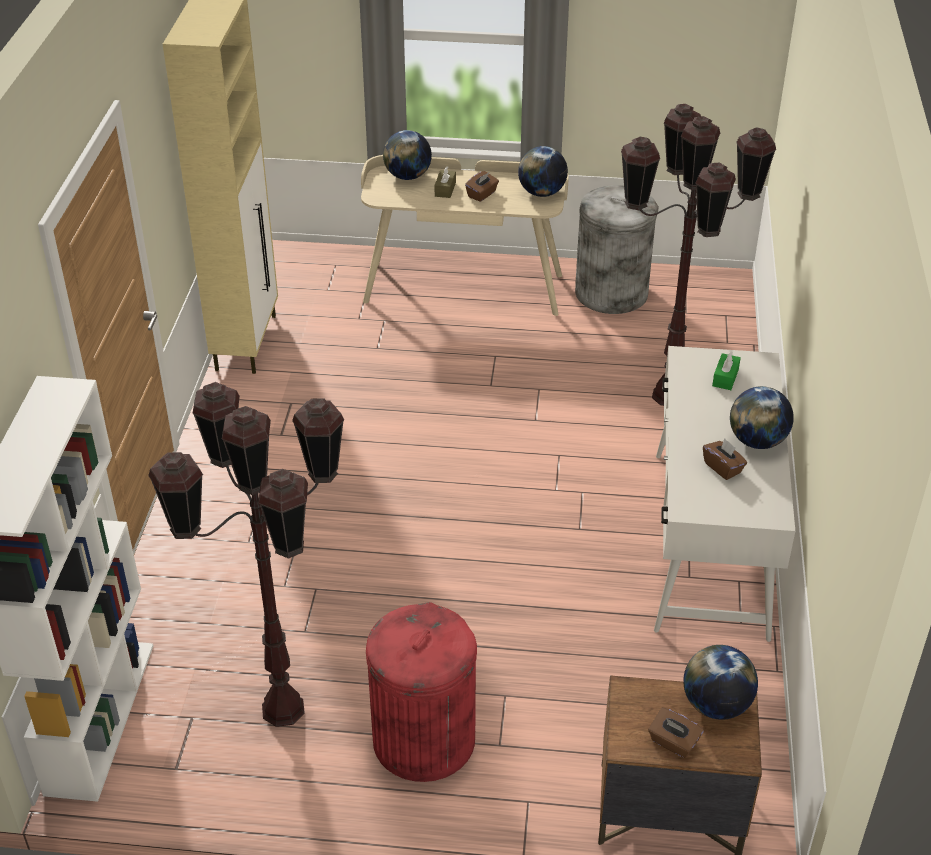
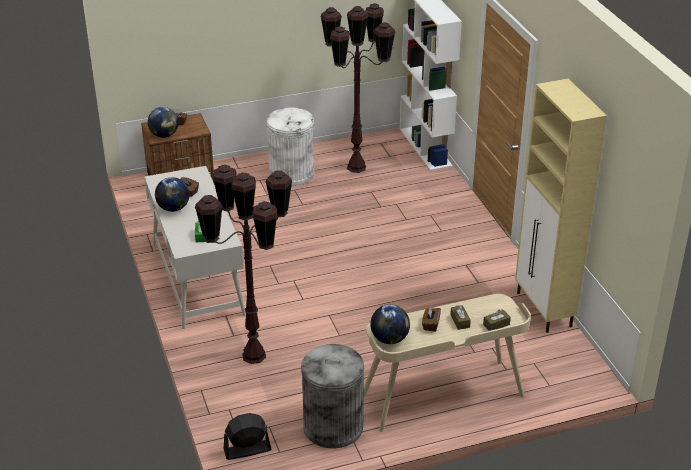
camera: 155 degrees right, 5 degrees down
red trash can [366,602,477,782] -> white trash can [267,107,315,186]
globe [383,130,432,180] -> brown tissue box [483,309,511,331]
none -> black fan [223,413,272,460]

